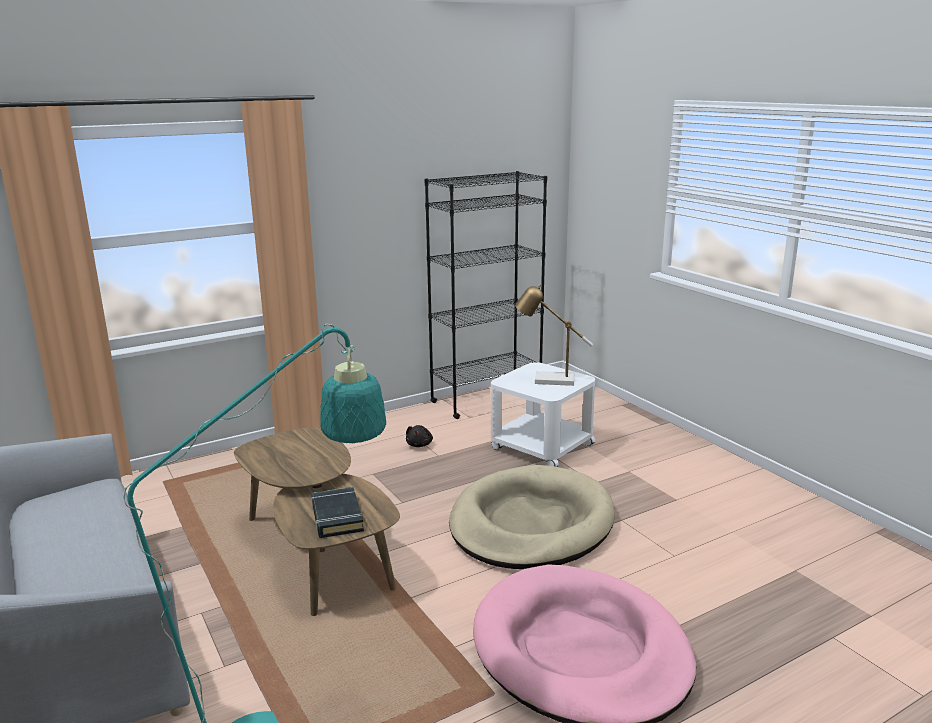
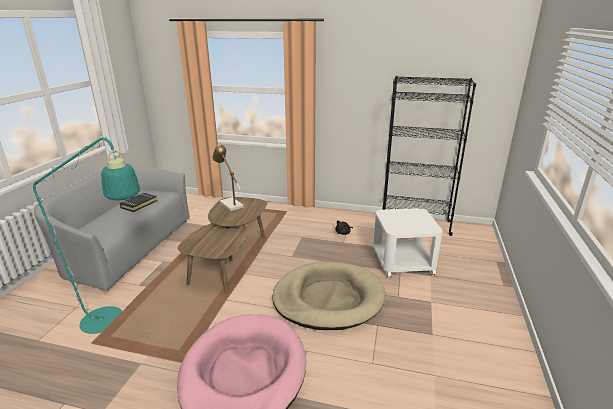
camera: 45 degrees right, 5 degrees up
black book [311,487,364,538] -> black book moved to [120,193,157,212]
table lamp [515,285,593,386] -> table lamp moved to [212,145,244,211]

